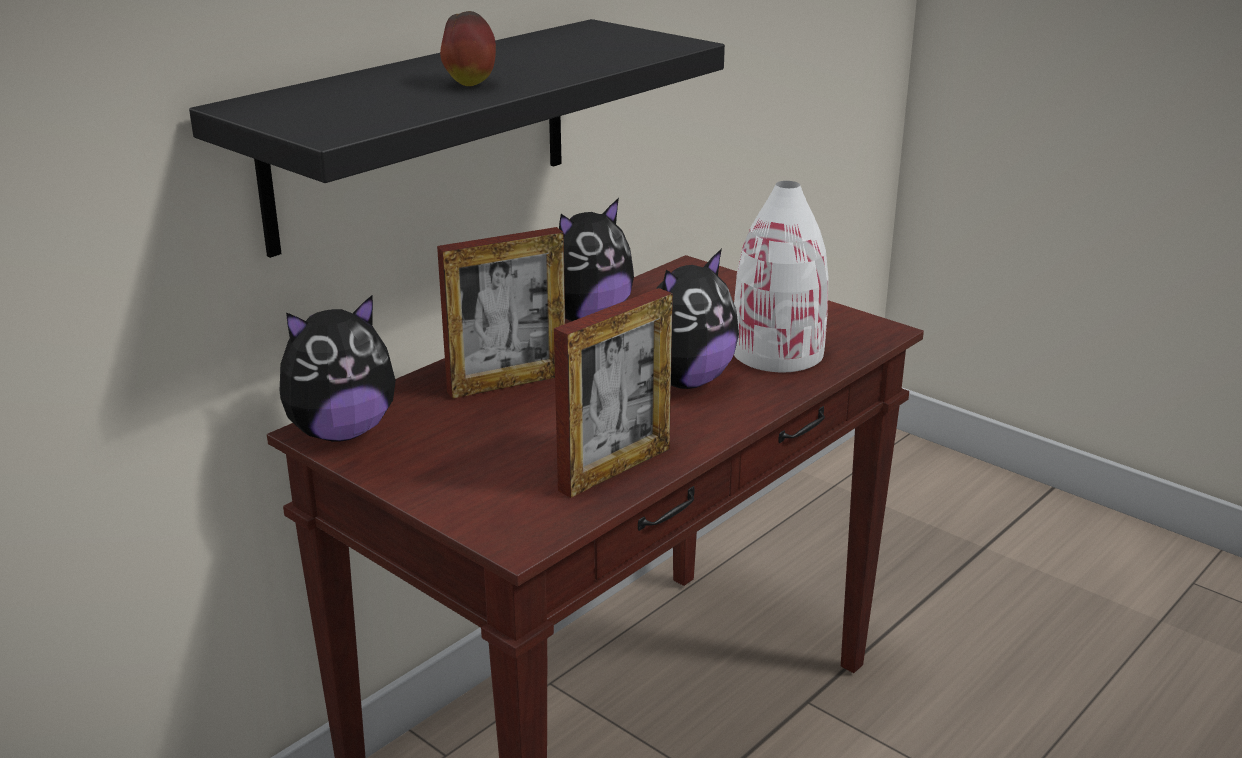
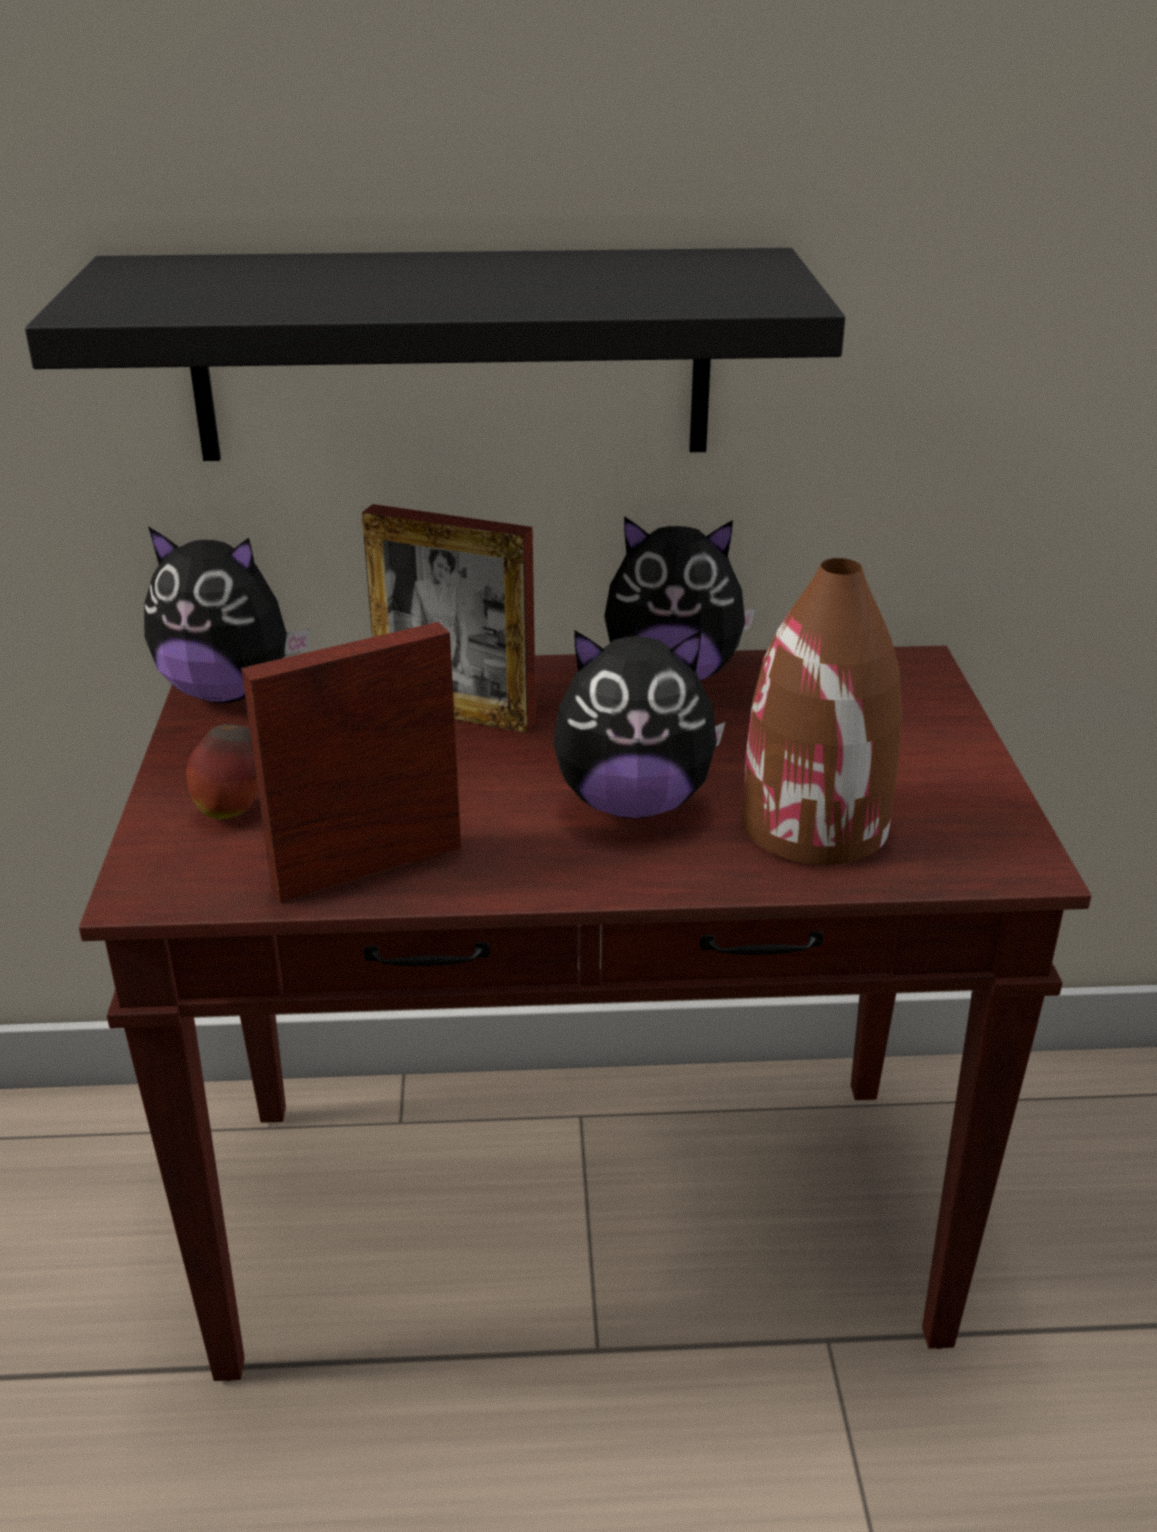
camera: 45 degrees right, 5 degrees up
apple [440,11,496,86] -> apple moved to [186,724,258,819]
picture frame [554,288,673,498] -> picture frame turned 150 degrees clockwise [241,622,461,903]
white vase [734,181,828,372] -> brown vase [742,558,902,865]

